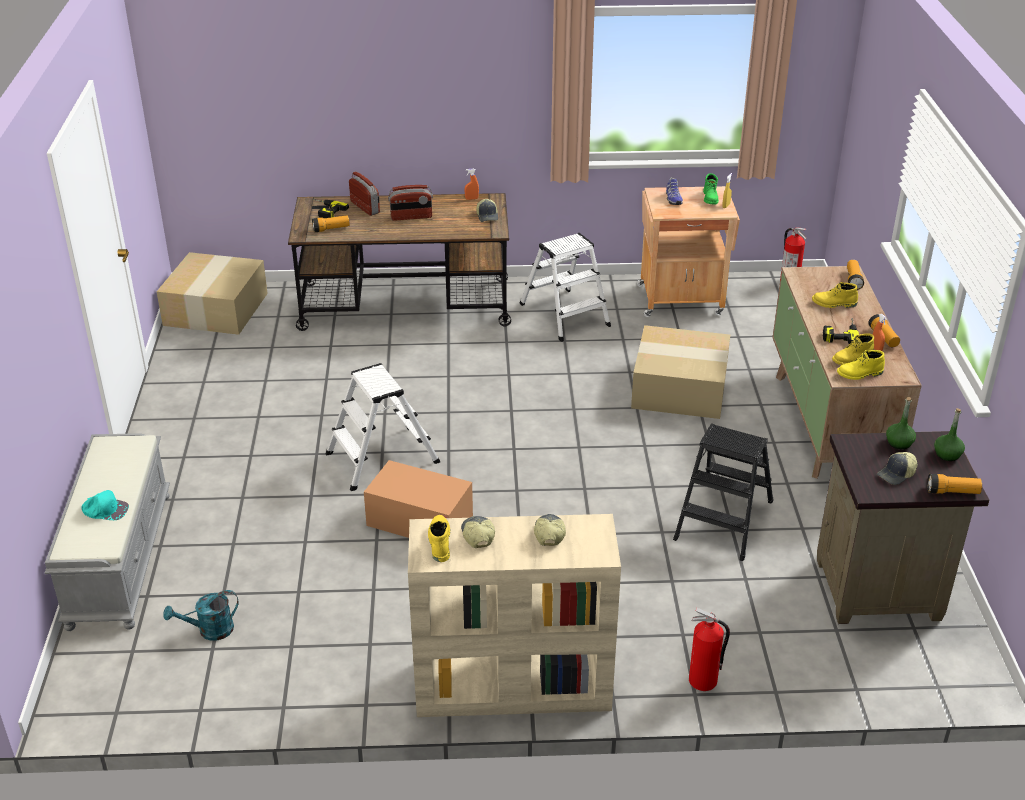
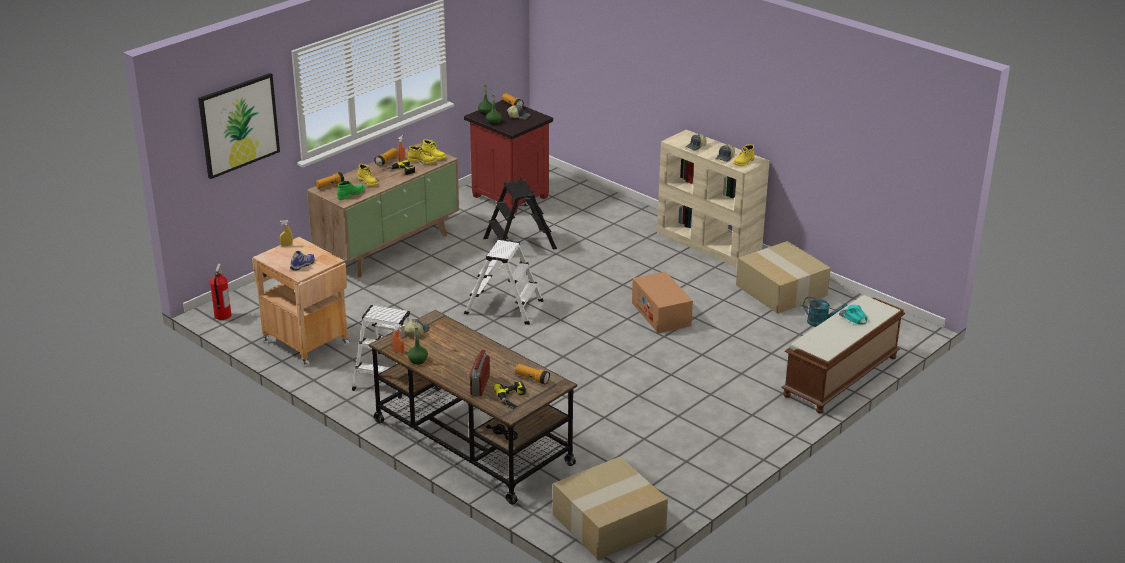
camera: 135 degrees left, 5 degrees down
grey bench [45,433,170,631] -> brown bench [781,295,905,413]
white step ladder [325,363,441,491] -> white step ladder moved to [464,239,544,325]
radio [388,185,433,221] -> none
cardboard box [631,325,730,419] -> cardboard box moved to [736,241,831,314]
fire extinguisher [689,607,730,691] -> none
green boot [703,173,719,205] -> green boot moved to [337,181,365,200]
beige cabinet [817,431,989,624] -> red cabinet [464,100,553,214]
none -> picture [198,73,280,179]
none -> green bottle [408,327,428,364]

